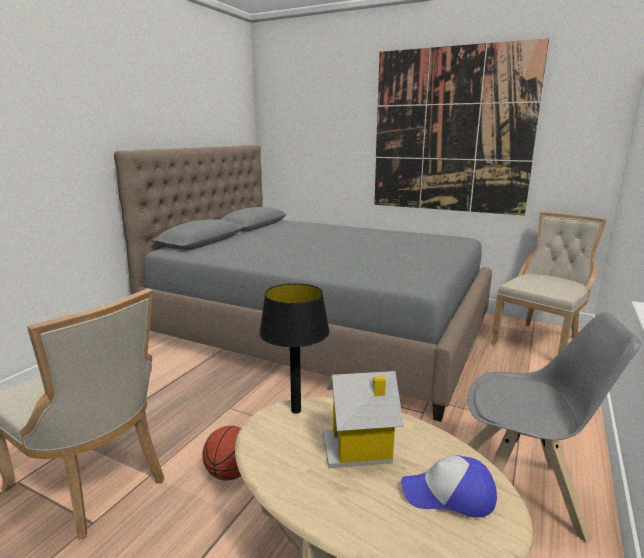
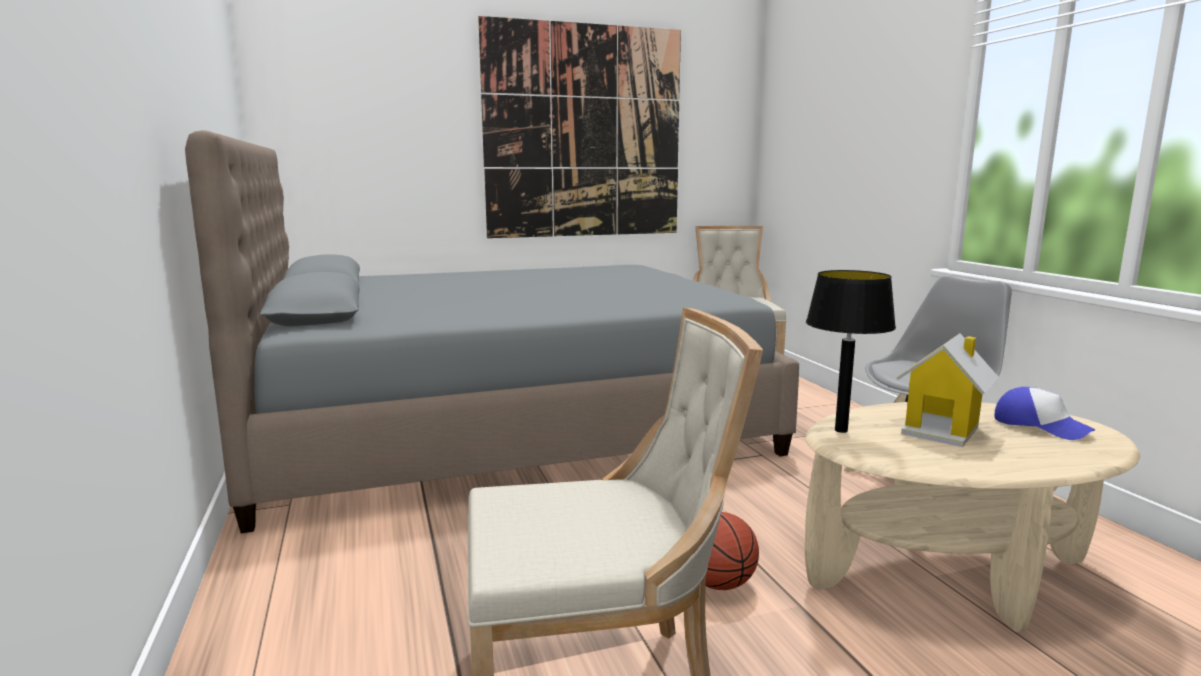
camera: 45 degrees left, 5 degrees down
cap [402,455,497,518] -> cap turned 90 degrees counterclockwise [995,387,1095,440]

